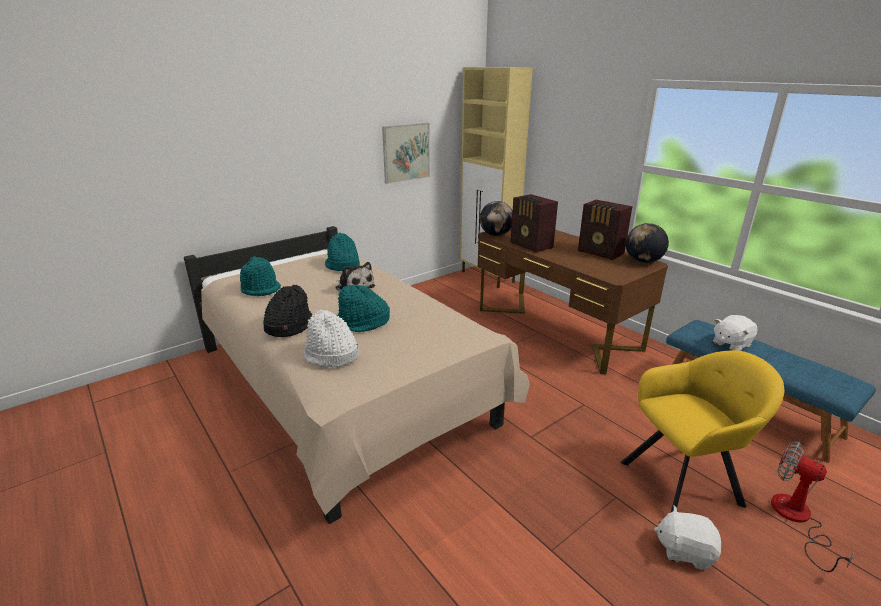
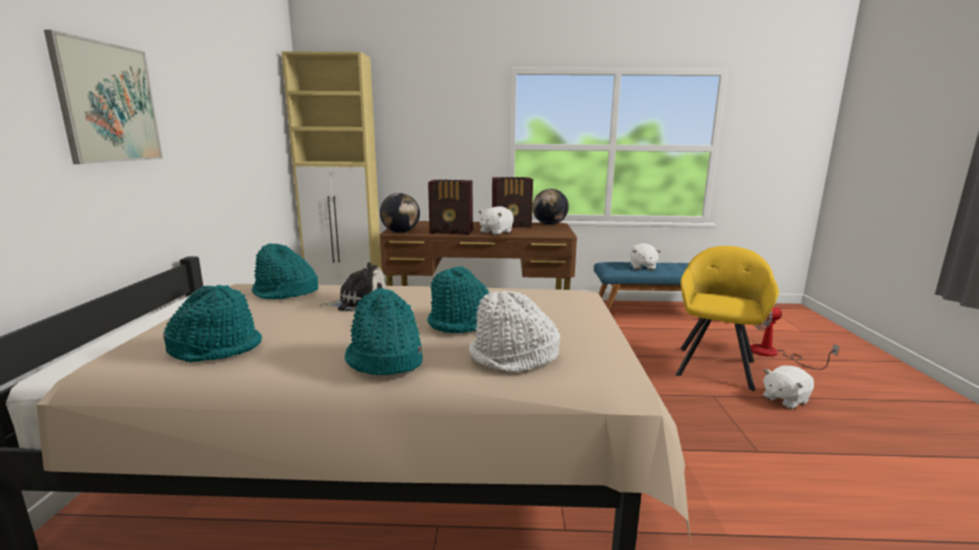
camera: 50 degrees left, 10 degrees down
black hat [263,285,312,337] -> turquoise hat [345,288,423,375]
picture [382,123,430,184] -> picture moved to [44,30,163,164]
none -> white plush toy [478,206,514,235]

